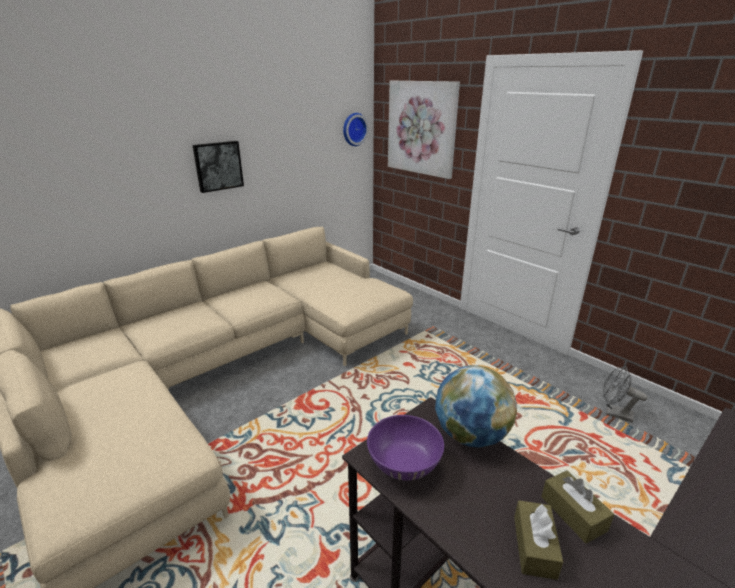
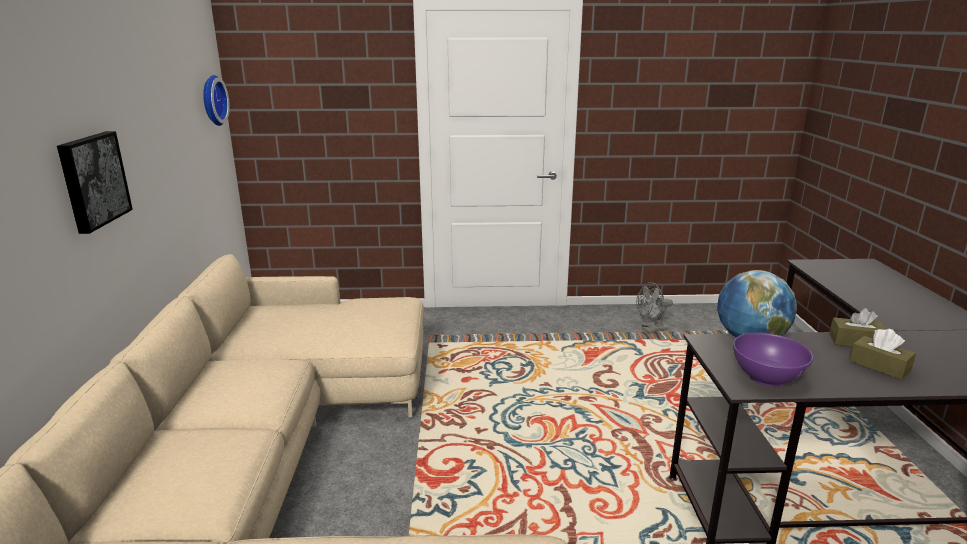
camera: 50 degrees left, 5 degrees down
picture [388,81,460,179] -> none

